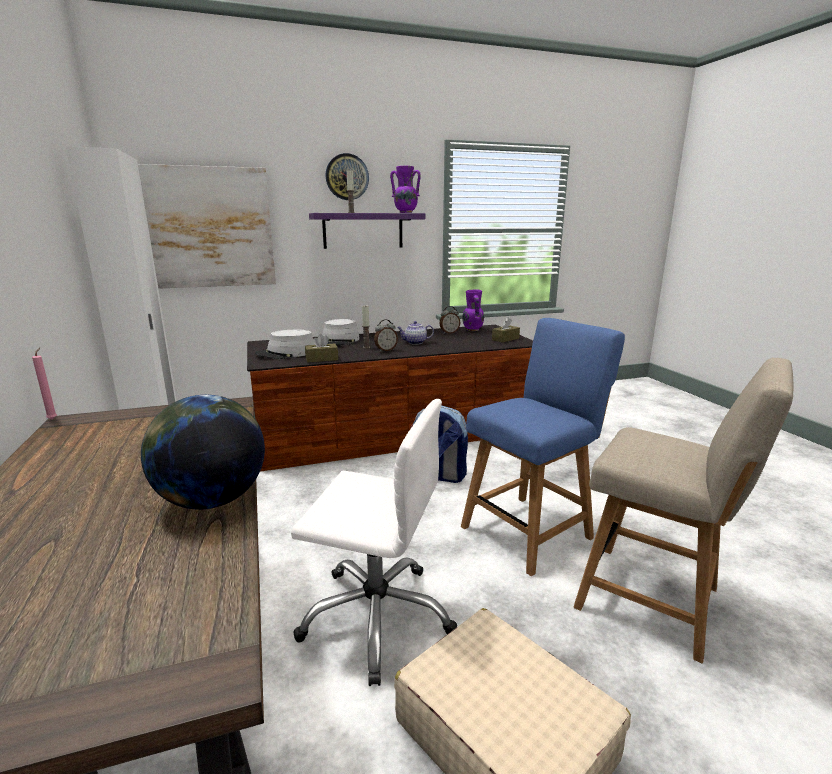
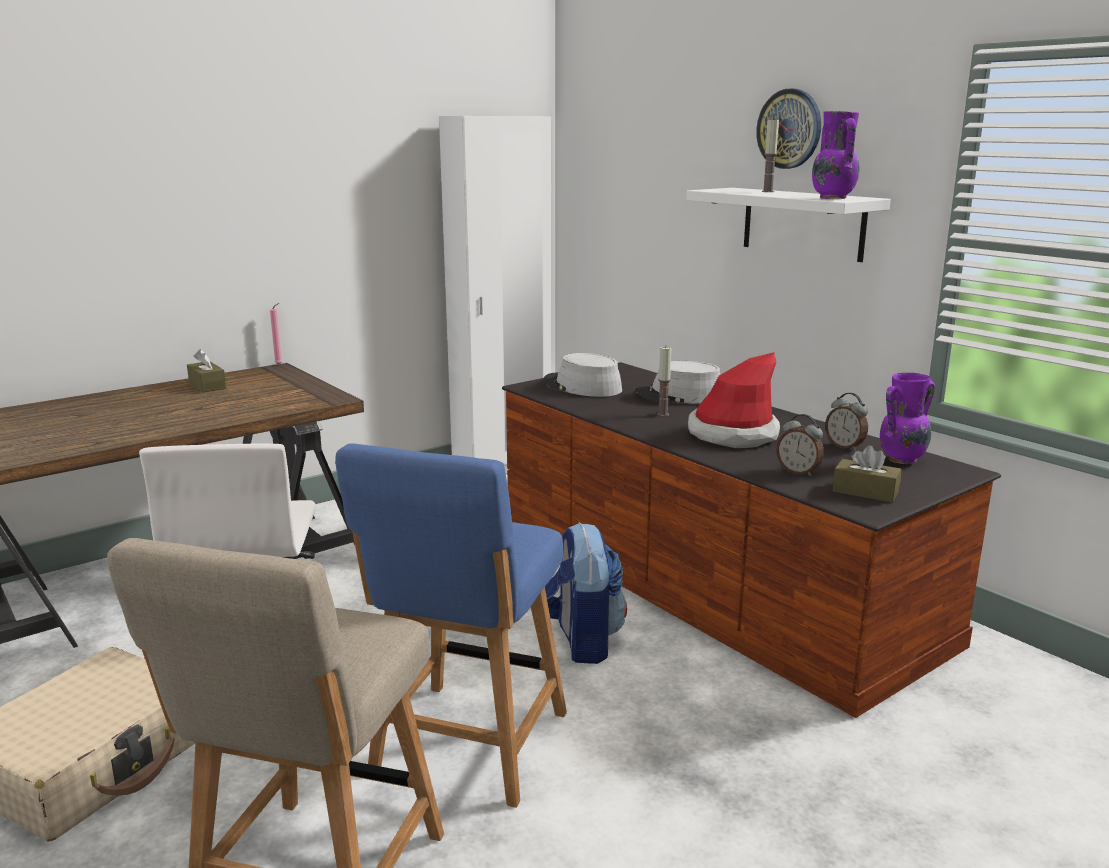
camera: 70 degrees right, 0 degrees up
picture [138,164,276,289] -> none
globe [141,395,265,510] -> none
brown tissue box [305,334,338,363] -> brown tissue box moved to [187,349,226,392]
purple shelf [309,213,425,249] -> white shelf [686,188,891,262]
alarm clock [374,319,398,352] -> alarm clock moved to [776,414,824,476]
teapot [397,321,434,345] -> hat [688,352,780,448]
blue chair [461,318,625,576] -> blue chair turned 75 degrees clockwise [335,444,567,808]

